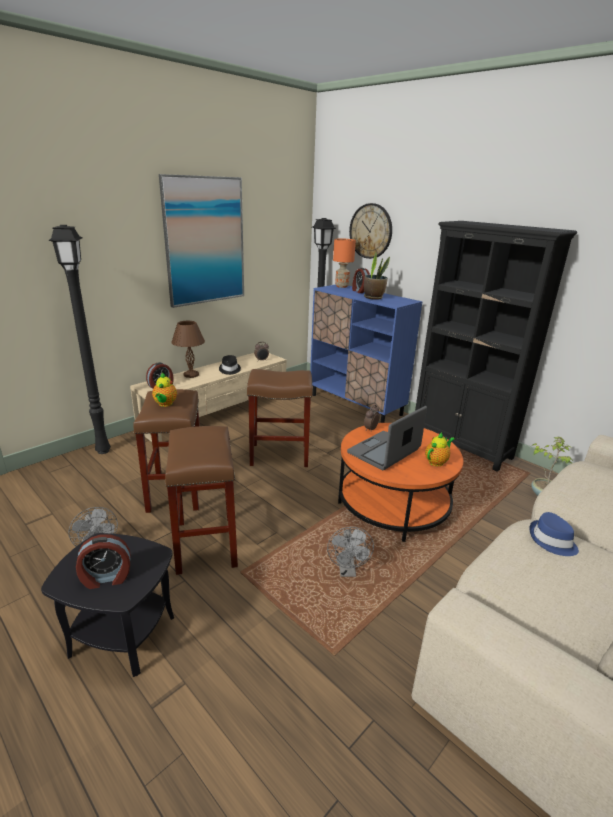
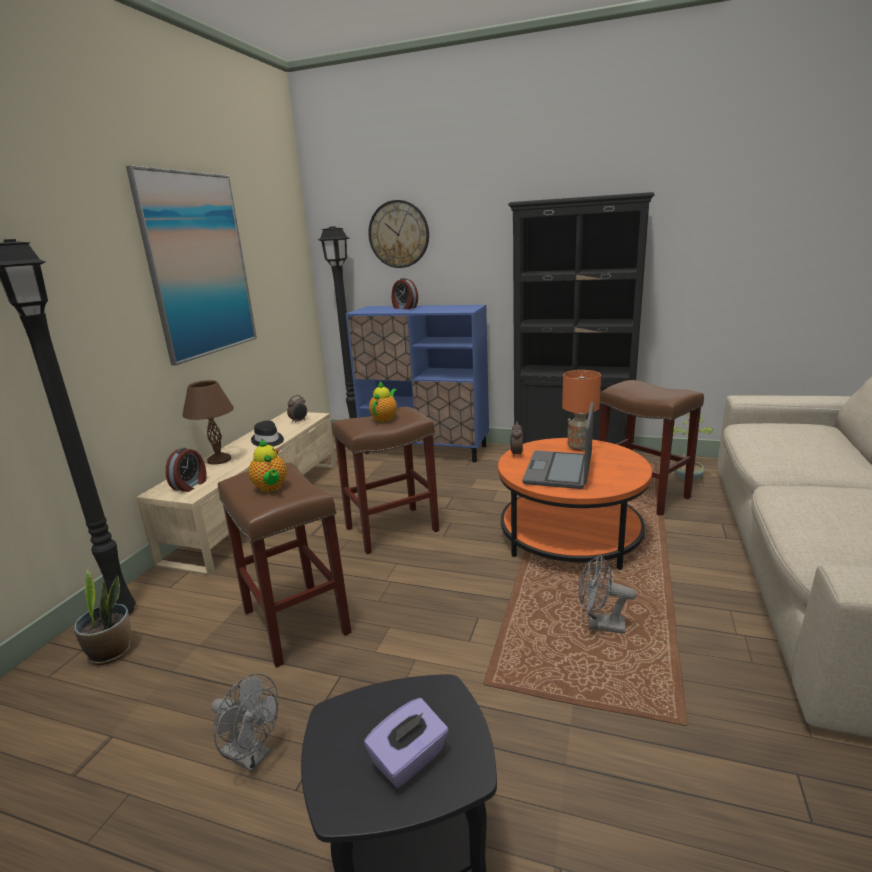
camera: 25 degrees left, 5 degrees down
alarm clock [76,534,131,589] -> purple tissue box [364,698,448,788]
brown stool [165,426,238,575] -> brown stool moved to [599,380,704,516]
grey fan [327,527,374,577] -> grey fan turned 135 degrees clockwise [579,554,637,634]
orange table lamp [333,238,356,288] -> orange table lamp moved to [562,370,601,451]
potted plant [364,252,390,300] -> potted plant moved to [74,569,131,665]
teapot [425,433,455,466] -> teapot moved to [369,382,397,422]
blue hat [529,512,579,556] -> none

